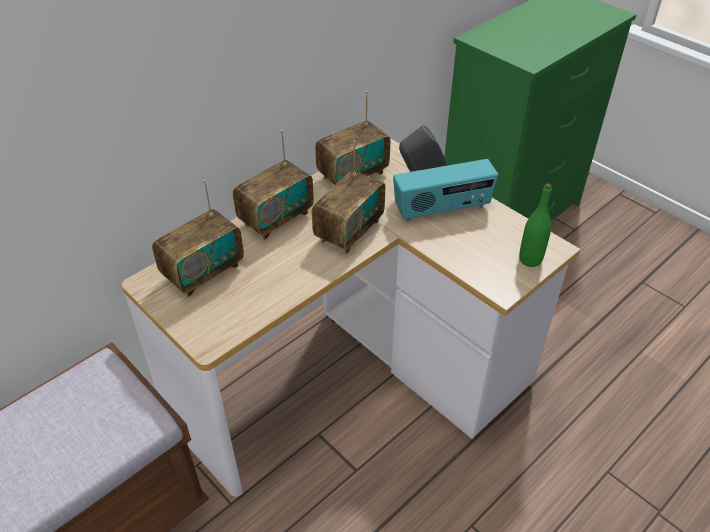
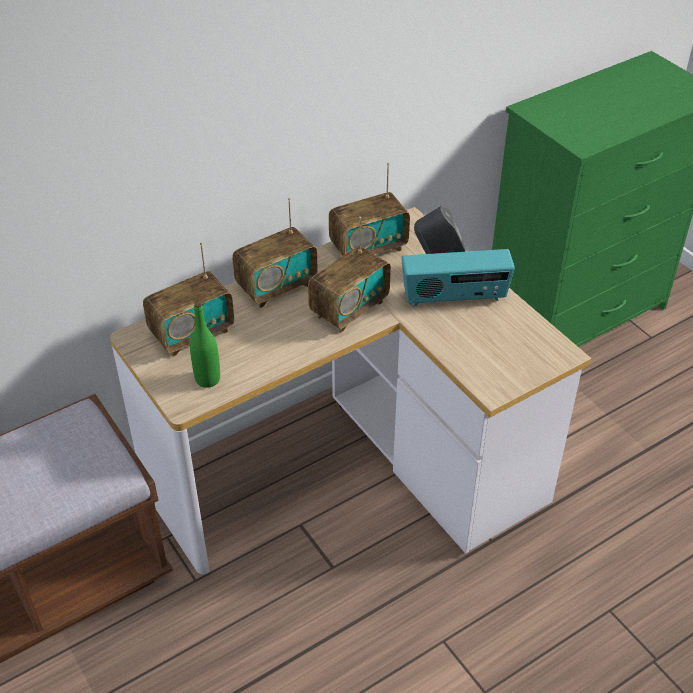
camera: 10 degrees right, 0 degrees up
green bottle [519,183,552,267] -> green bottle moved to [190,302,220,388]

